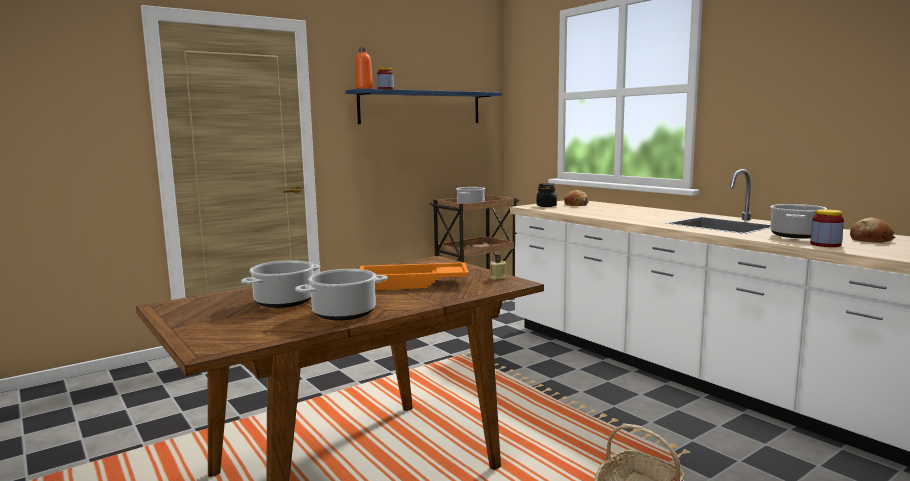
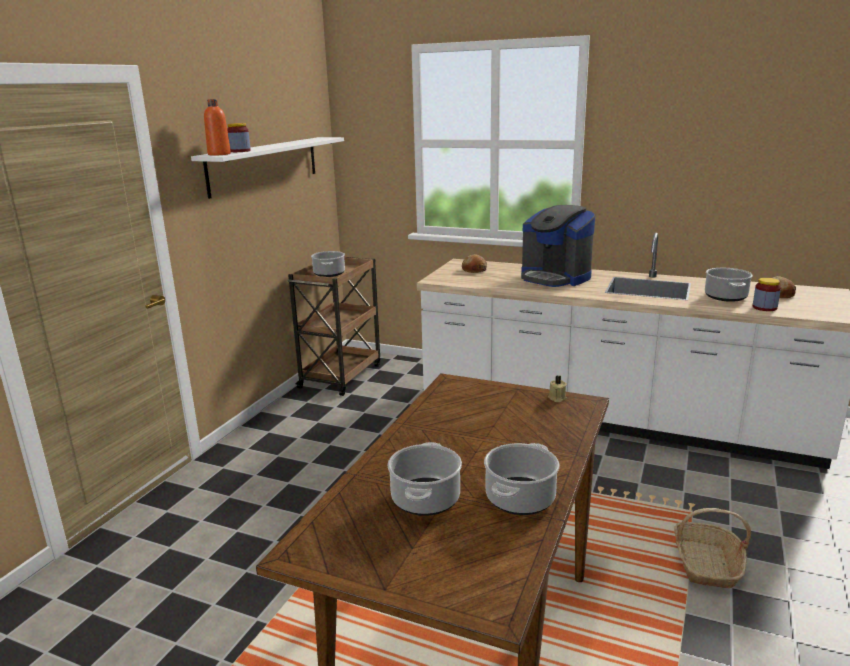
camera: 30 degrees left, 10 degrees up
blue shelf [345,89,502,124] -> white shelf [191,137,344,199]
orange tray [360,262,469,290] -> none
black jar [537,183,557,207] -> none
none -> coffee machine [521,205,595,287]

